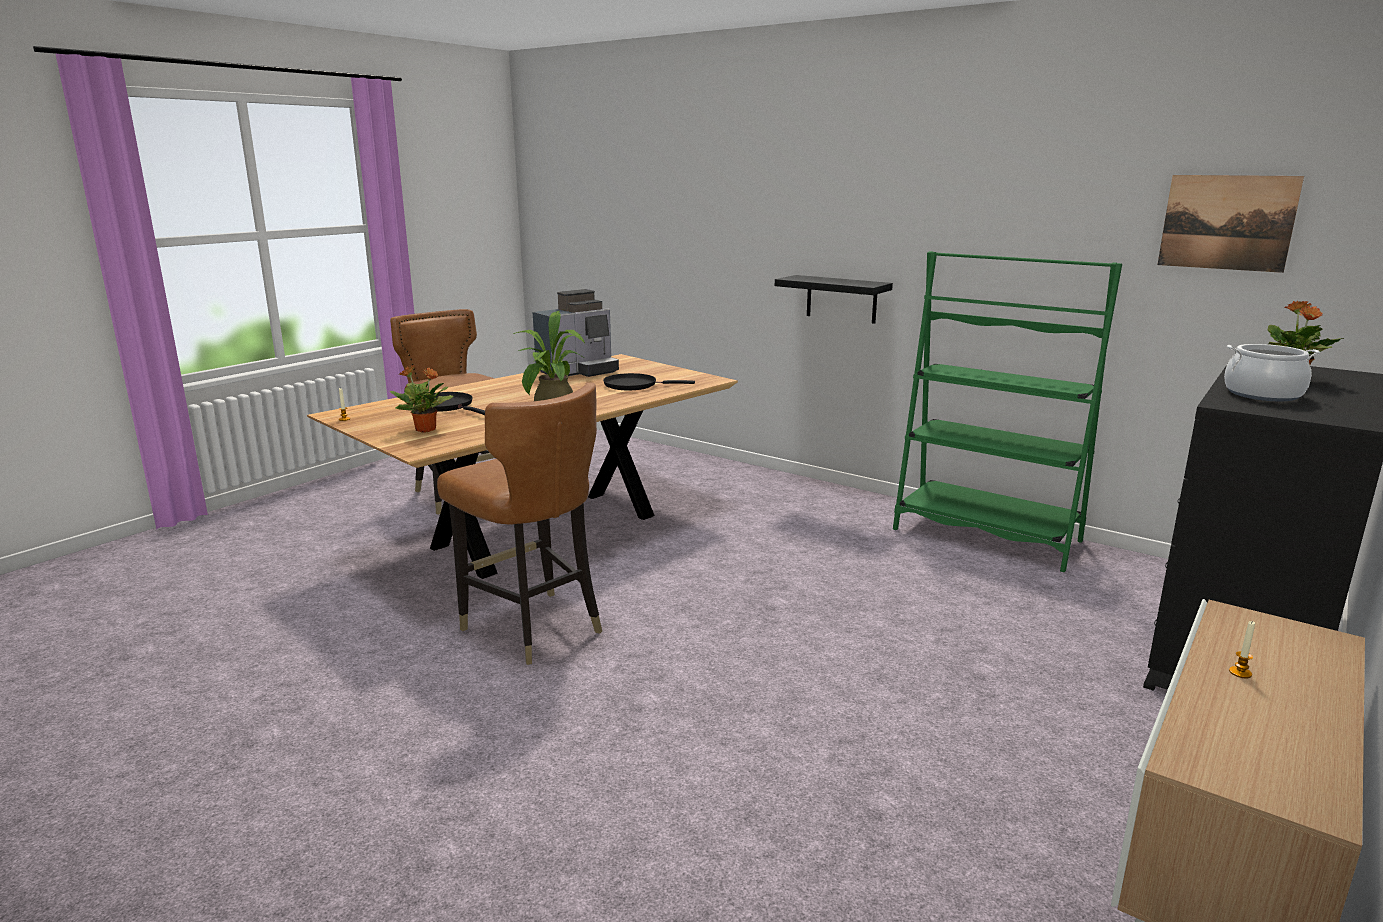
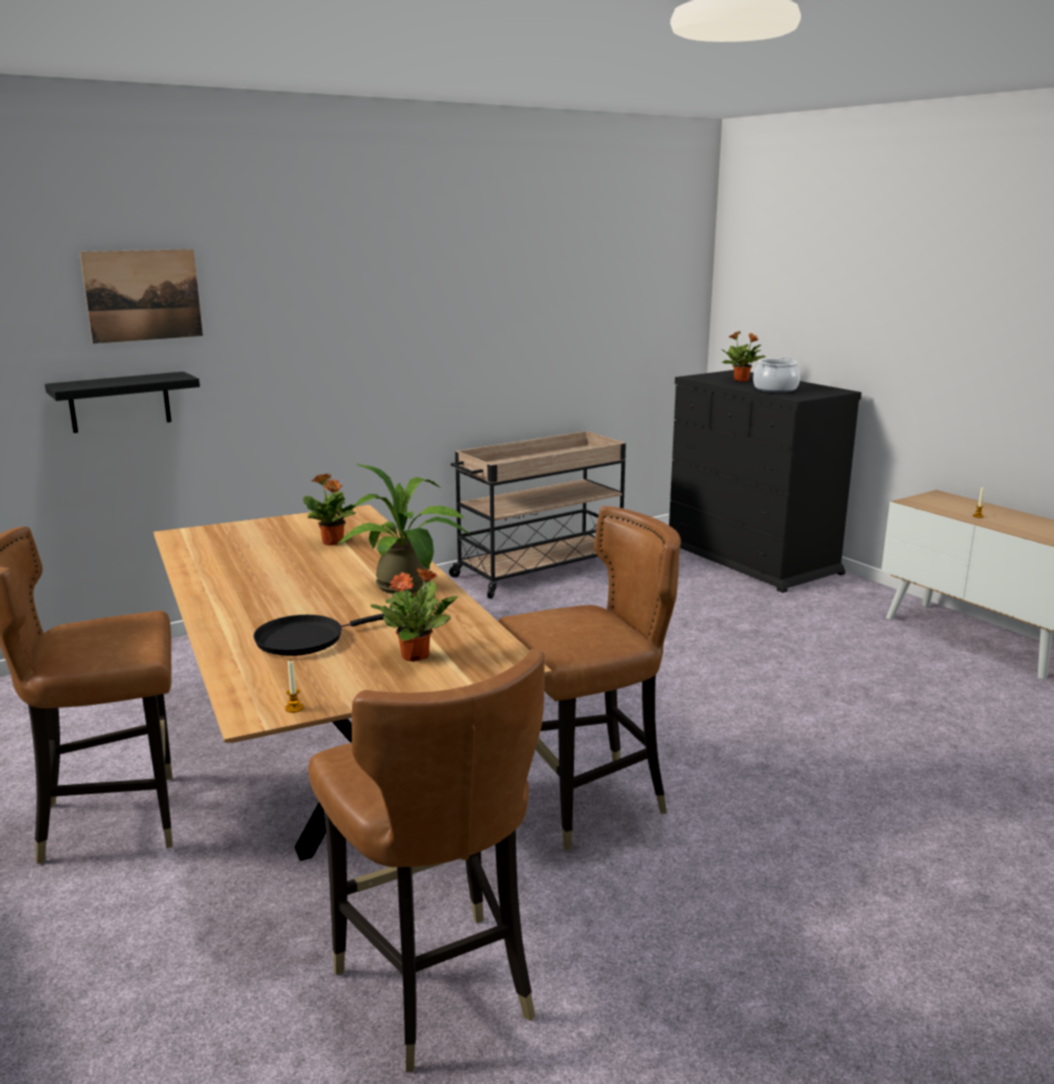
camera: 70 degrees left, 0 degrees up
coffee machine [533,289,619,377] -> none
black frying pan [603,373,695,390] -> potted plant [303,473,356,546]
black shelf [775,275,893,324] -> black shelf moved to [45,372,200,433]
green bookcase [893,251,1122,572] -> beige cart [449,431,626,599]
picture [1157,175,1304,273] -> picture moved to [80,249,203,344]
none -> brown chair [308,649,545,1072]

